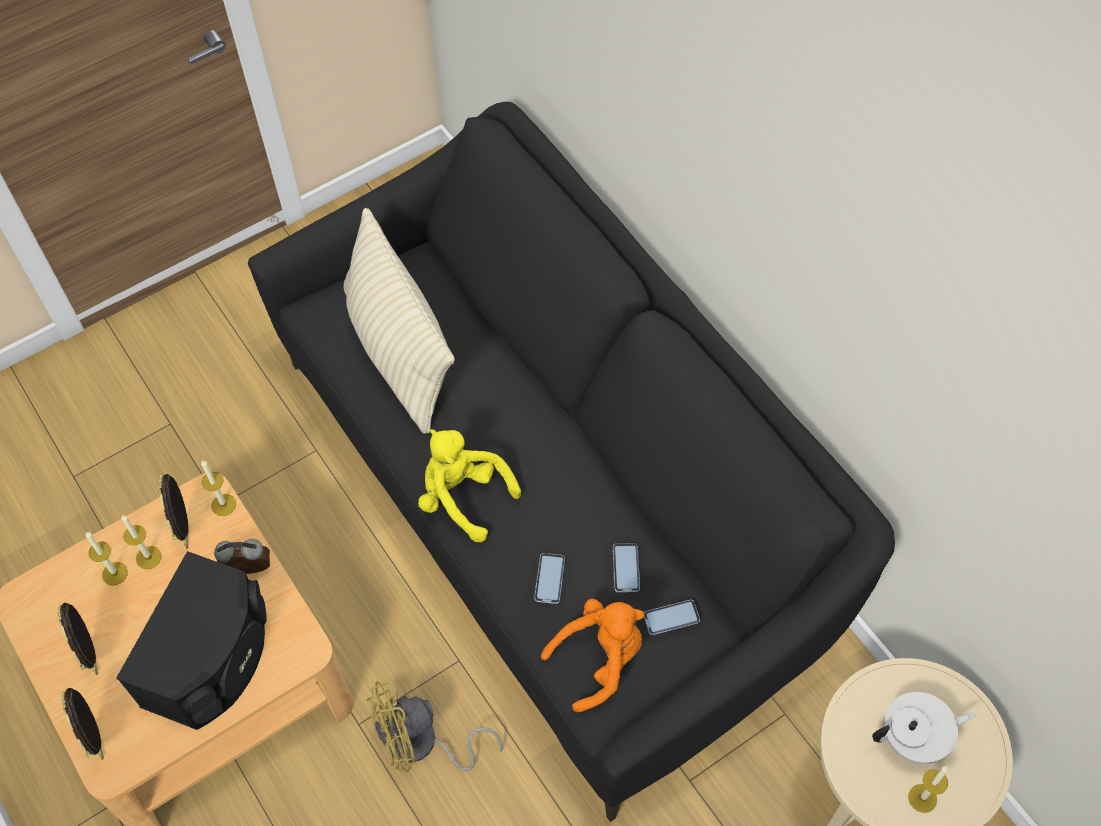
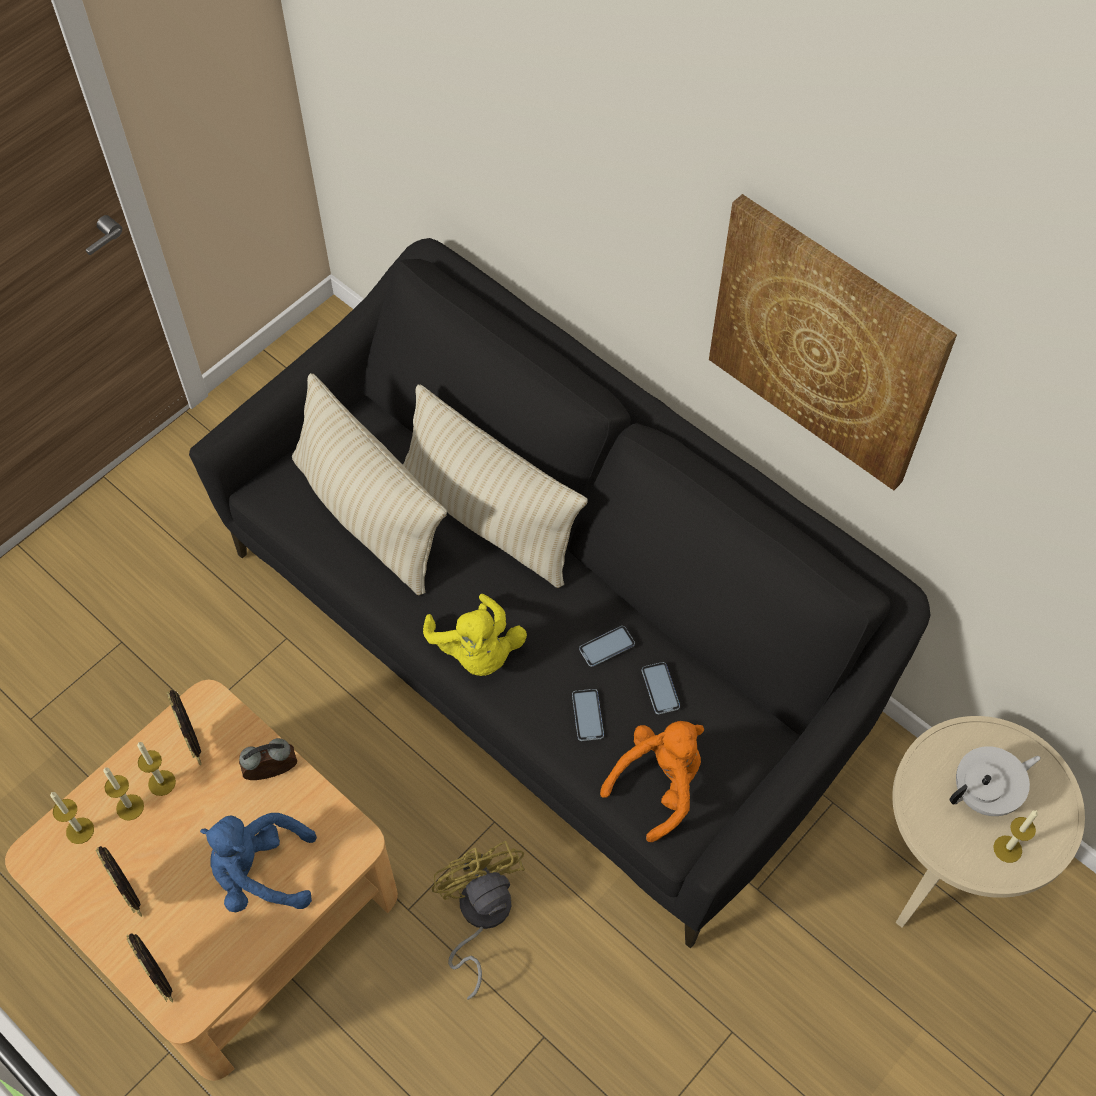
camera: 15 degrees left, 0 degrees up
black speaker [116,551,267,730] -> blue plush toy [200,813,317,912]
candle [201,460,236,516] -> candle moved to [50,792,94,844]
yellow fan [367,681,502,773] -> yellow fan turned 105 degrees clockwise [432,841,525,1000]
yellow plush toy [418,429,521,542] -> yellow plush toy turned 135 degrees counterclockwise [423,594,527,676]
phone [644,600,700,635] -> phone moved to [579,626,635,667]
none -> beige pillow [402,384,588,588]
none -> picture [709,194,957,490]

